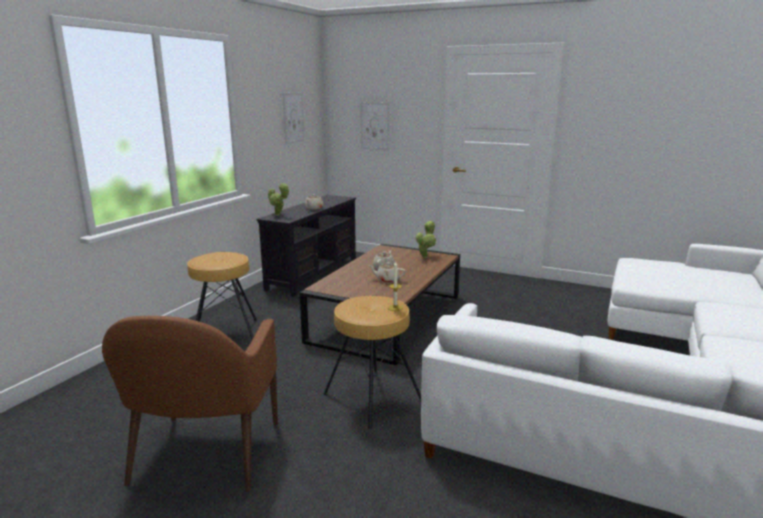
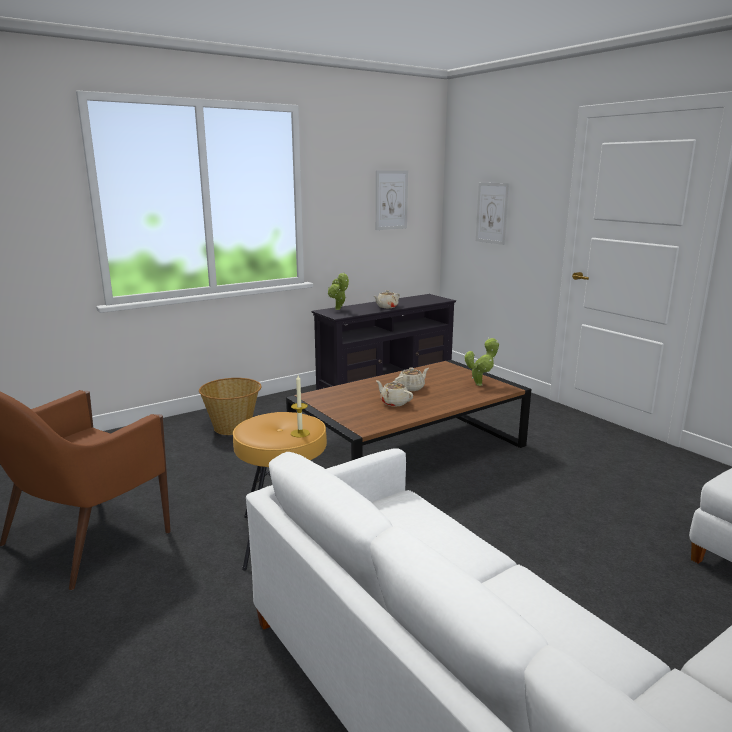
camera: 30 degrees right, 0 degrees up
brown stool [187,252,257,339] -> basket [199,378,262,435]

